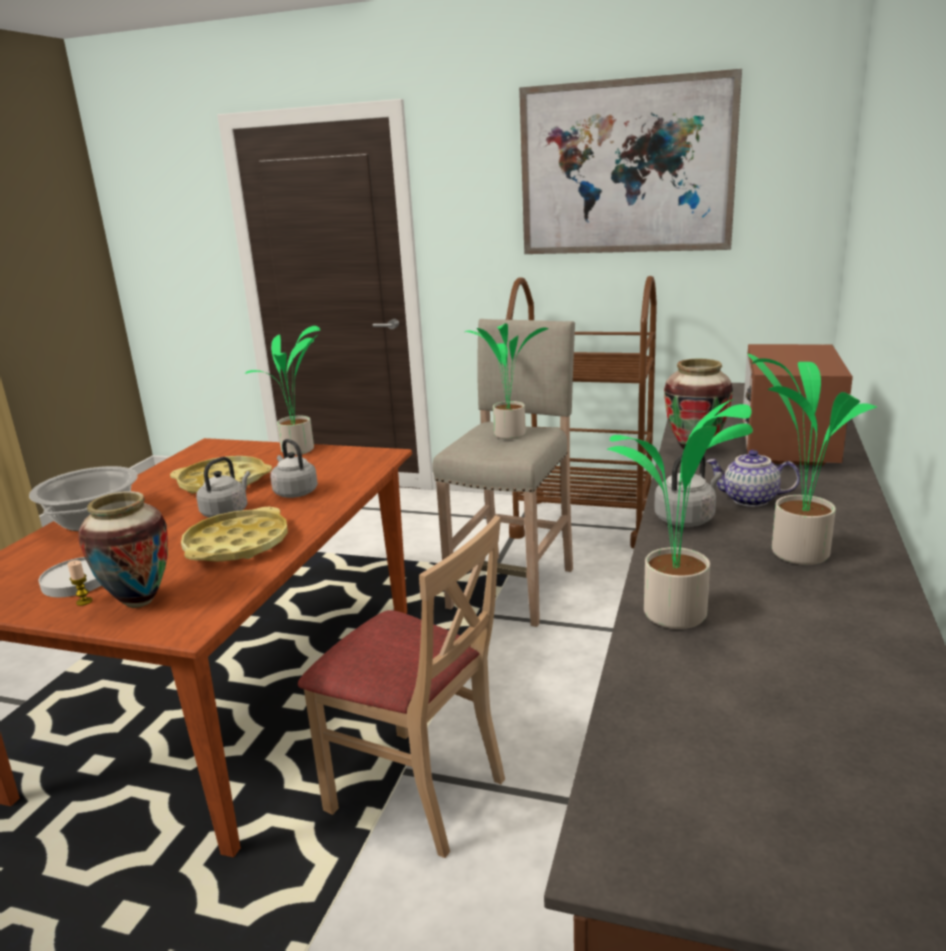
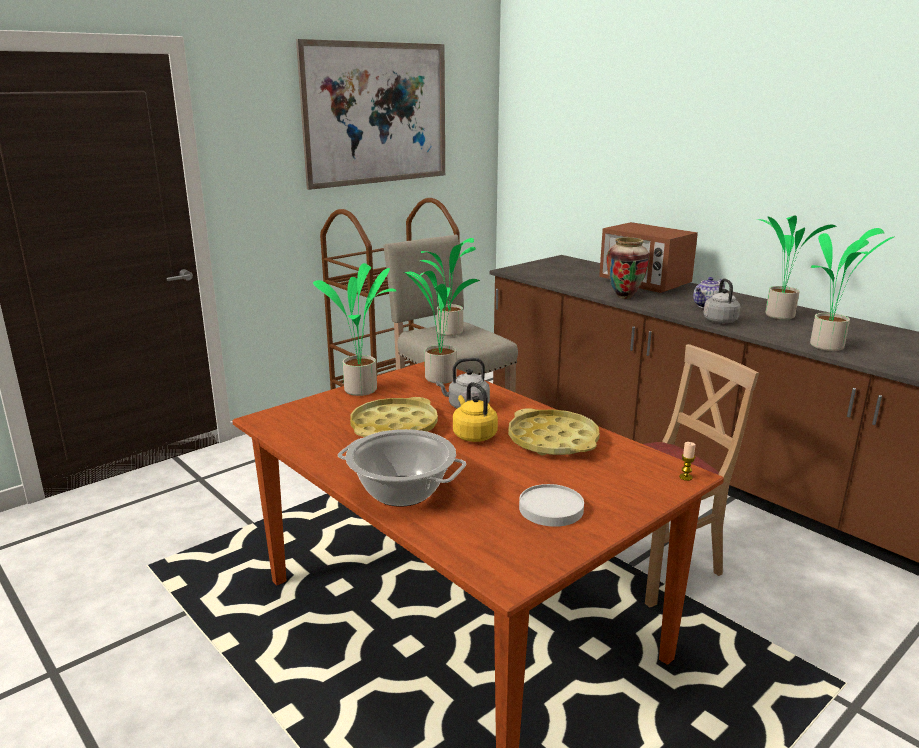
camera: 60 degrees left, 0 degrees up
candle [67,560,93,606] -> candle moved to [679,442,696,481]
vase [79,491,168,608] -> none
grey kettle [196,457,250,518] -> yellow kettle [453,382,498,442]
none -> potted plant [404,271,480,384]

